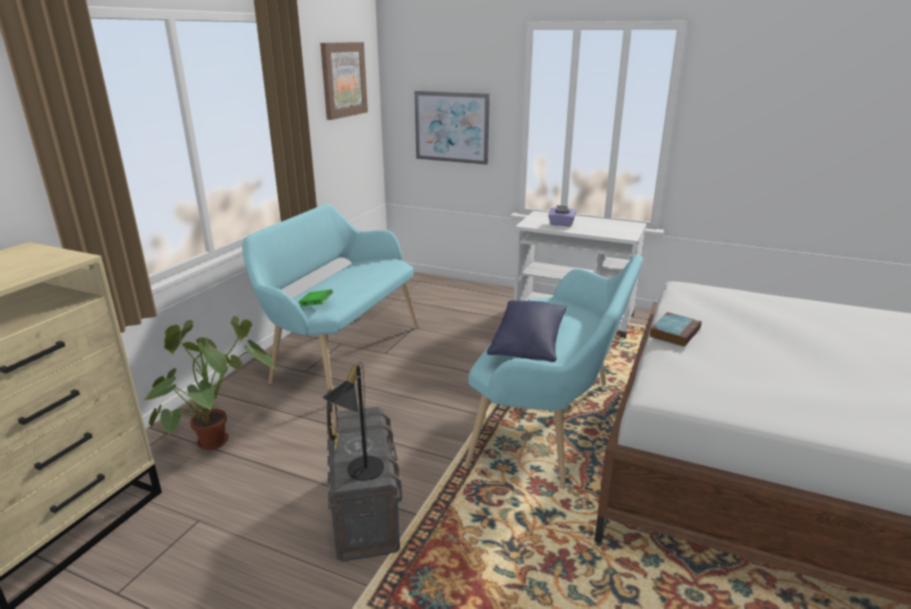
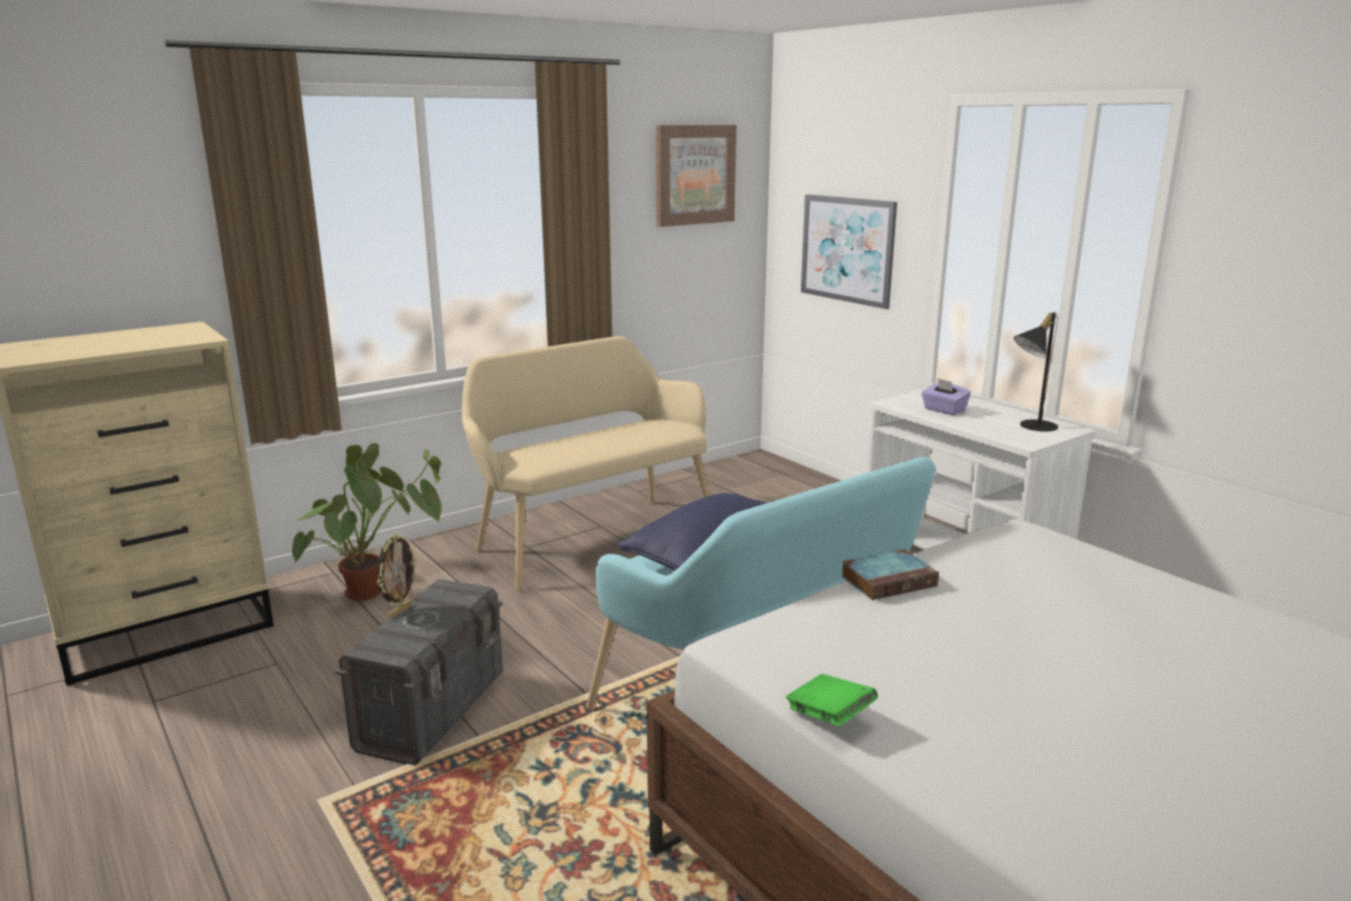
camera: 30 degrees right, 5 degrees down
turquoise bench [242,204,418,390] -> beige bench [462,336,710,591]
green book [298,289,333,307] -> green book moved to [786,674,878,726]
black table lamp [322,362,384,481] -> black table lamp moved to [1014,312,1058,432]

